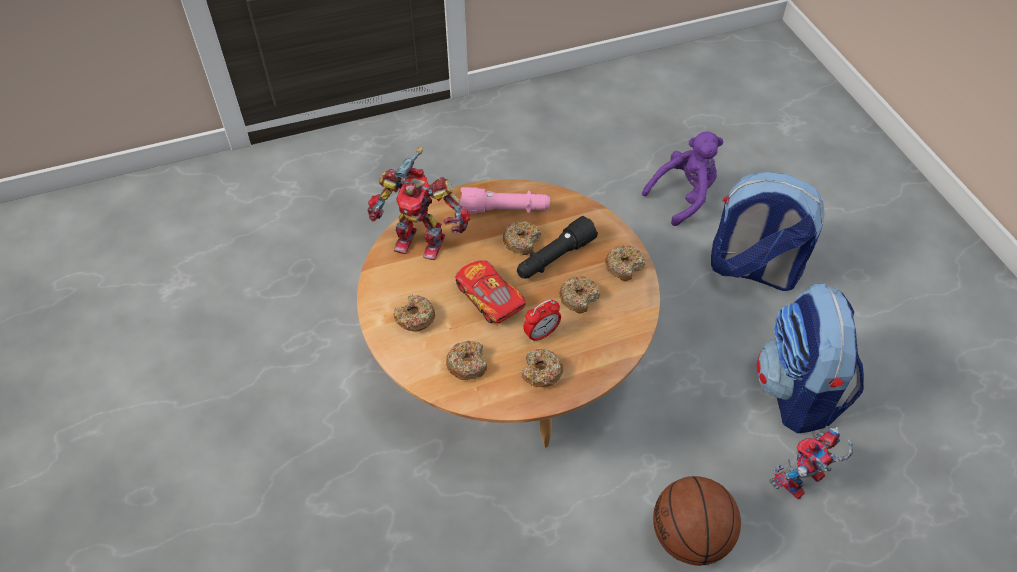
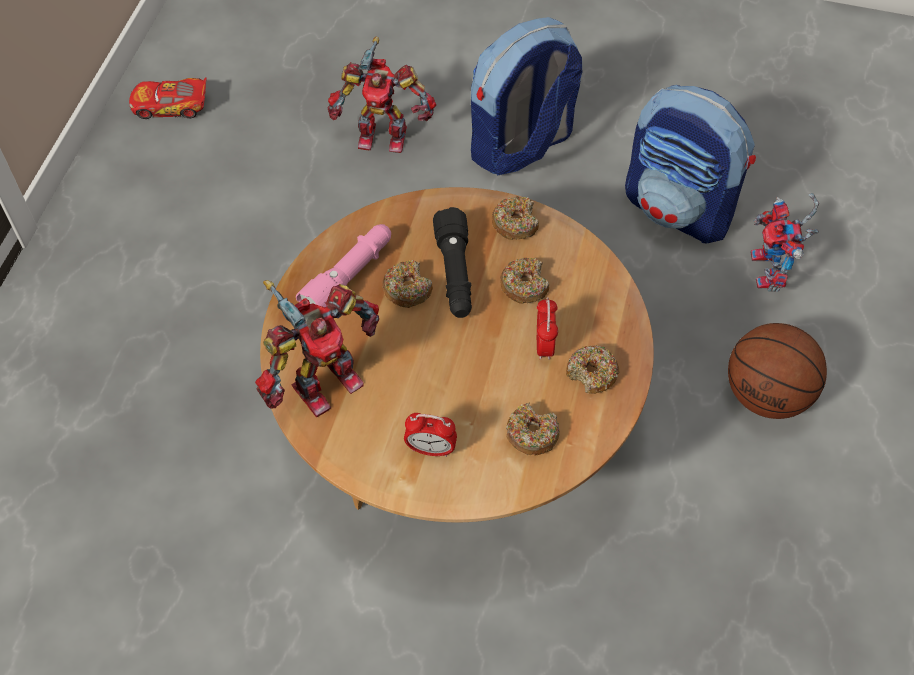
camera: 55 degrees left, 5 degrees up
donut [393,294,435,332] -> alarm clock [404,413,457,457]
toy car [456,260,526,323] -> toy car moved to [129,77,207,119]
purple plush toy [642,131,724,226] -> toy robot [328,36,436,153]

